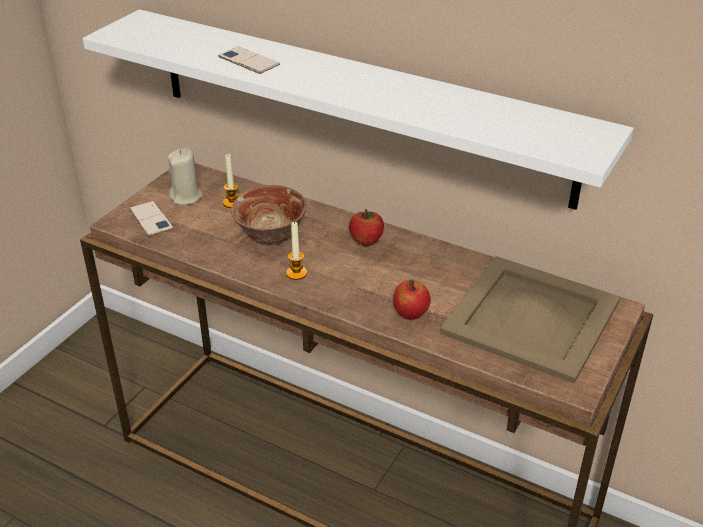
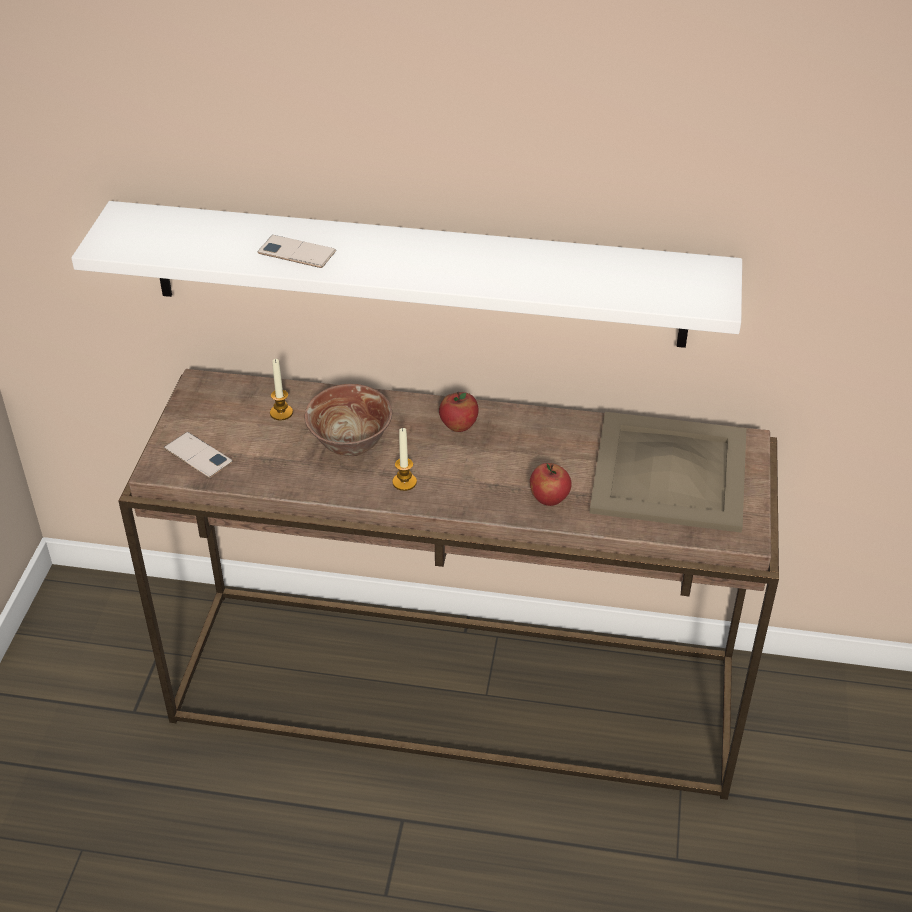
camera: 20 degrees left, 5 degrees up
beige candle [168,148,204,205] -> none

